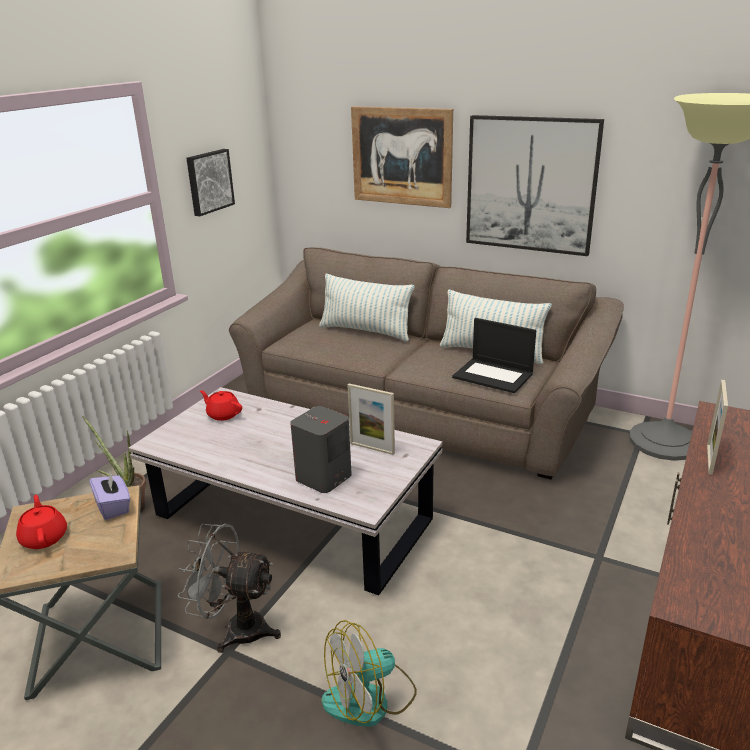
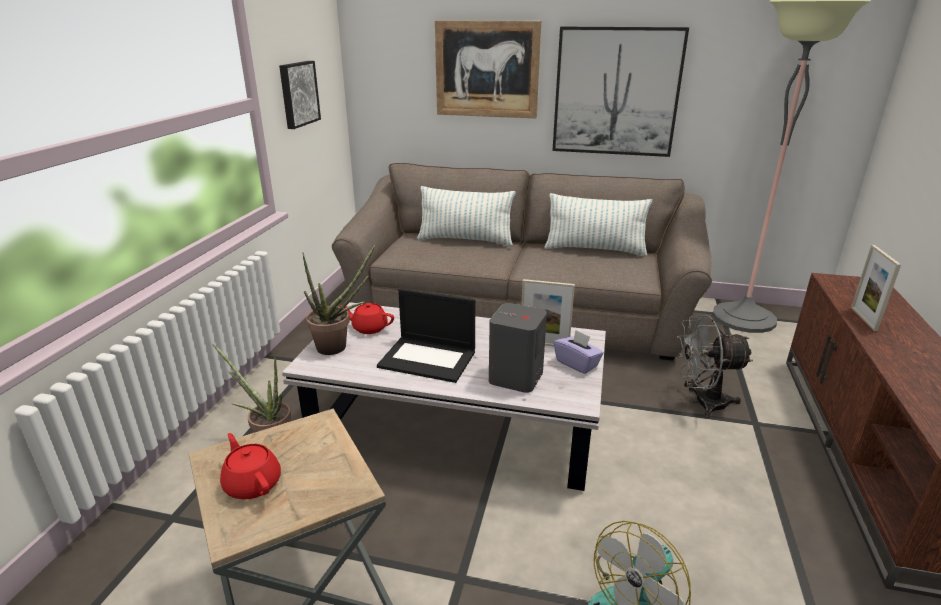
camera: 15 degrees left, 0 degrees up
purple tissue box [89,469,130,520] -> purple tissue box moved to [554,330,604,374]
grey fan [178,524,281,653] -> grey fan moved to [677,315,753,418]
laptop [452,318,536,393] -> laptop moved to [377,288,475,383]
none -> potted plant [303,245,375,355]

